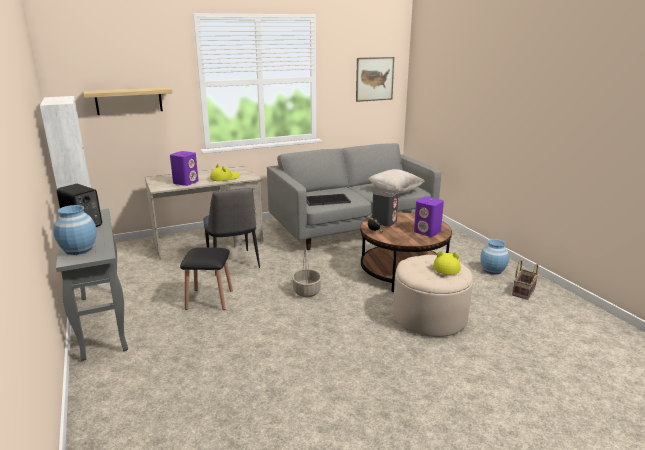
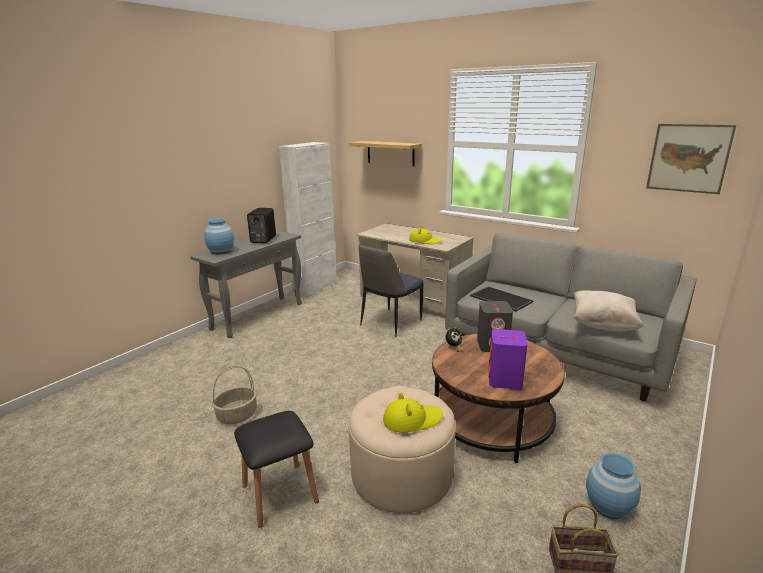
camera: 60 degrees right, 0 degrees up
purple speaker [170,151,198,186] -> none
black stool [180,247,233,310] -> black stool moved to [234,411,319,528]
basket [292,250,322,297] -> basket moved to [212,366,257,424]

